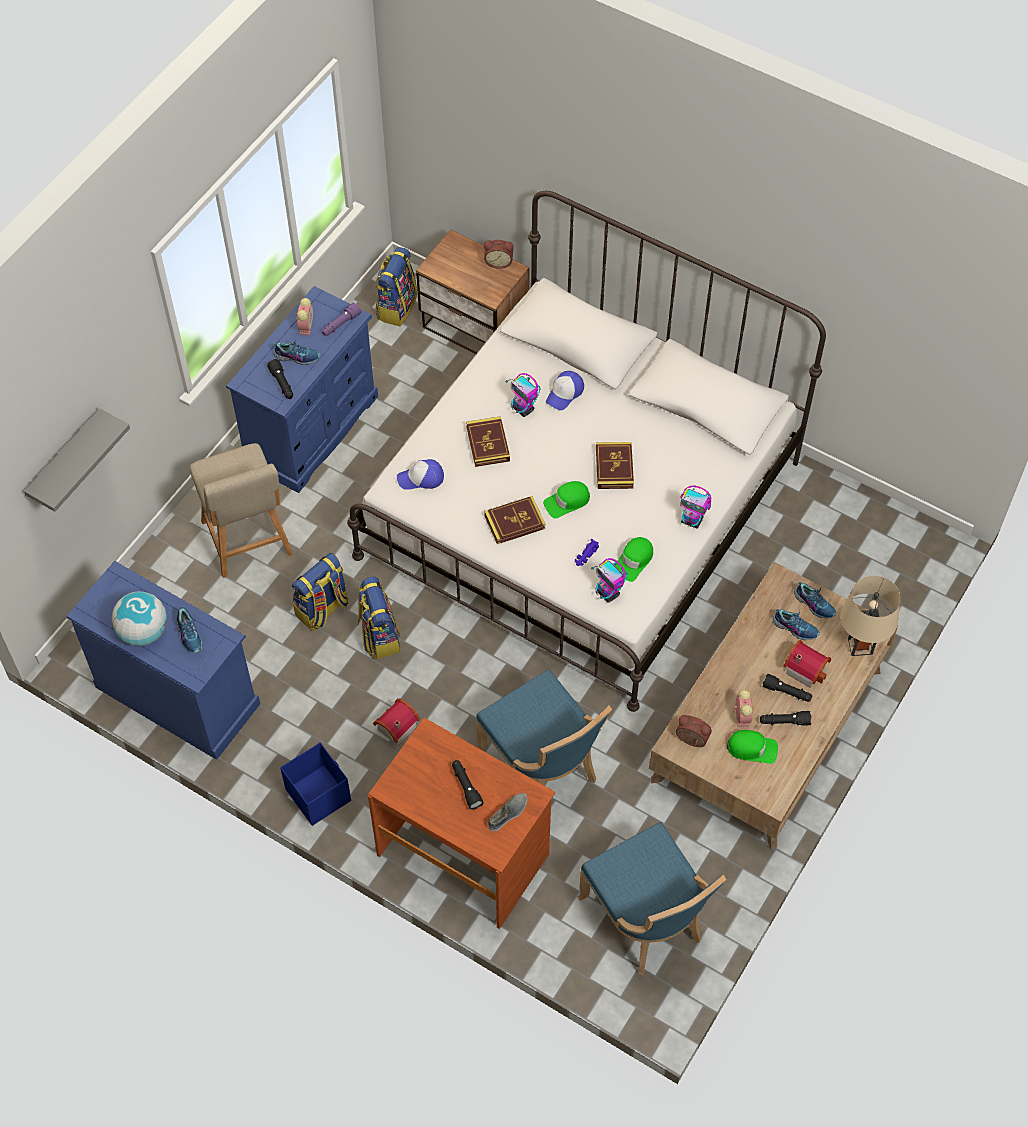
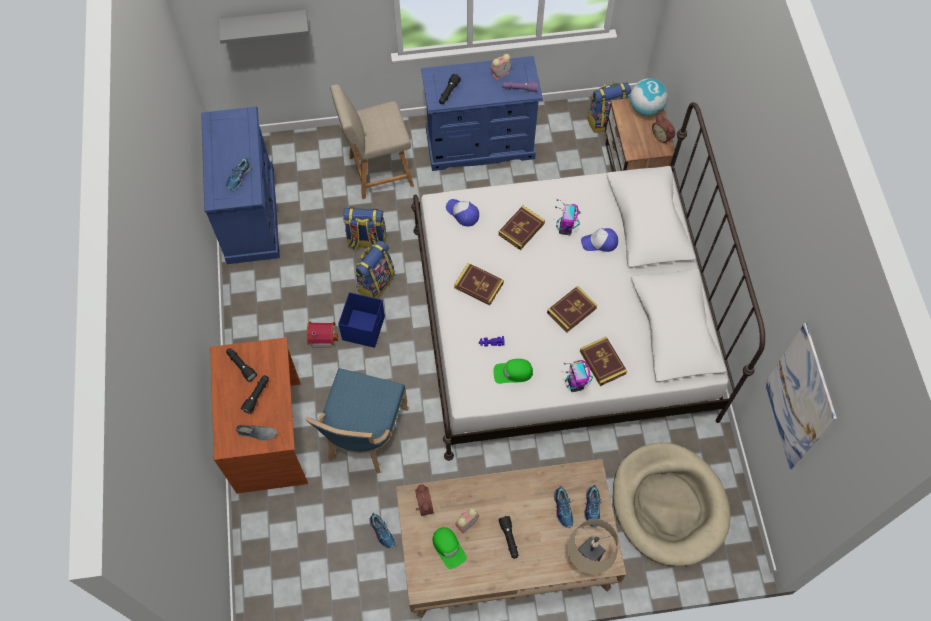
camera: 50 degrees right, 5 degrees up
globe [112,591,167,646] -> globe moved to [630,78,668,116]
beige chair [190,443,294,578] -> beige chair turned 45 degrees clockwise [330,84,414,199]
shoe [274,340,320,365] -> shoe moved to [369,513,395,548]
blue storage box [280,742,351,826] -> blue storage box moved to [338,292,385,348]
green cap [543,481,590,519] -> none
blue chair [577,822,726,975] -> none
toy robot [591,558,628,603] -> none
black flashlight [760,711,812,726] -> black flashlight moved to [226,348,257,381]
toy house [784,640,831,688] -> none
none -> book [580,337,627,386]
none -> beige dog bed [613,442,731,566]
none -> picture [765,323,837,469]

